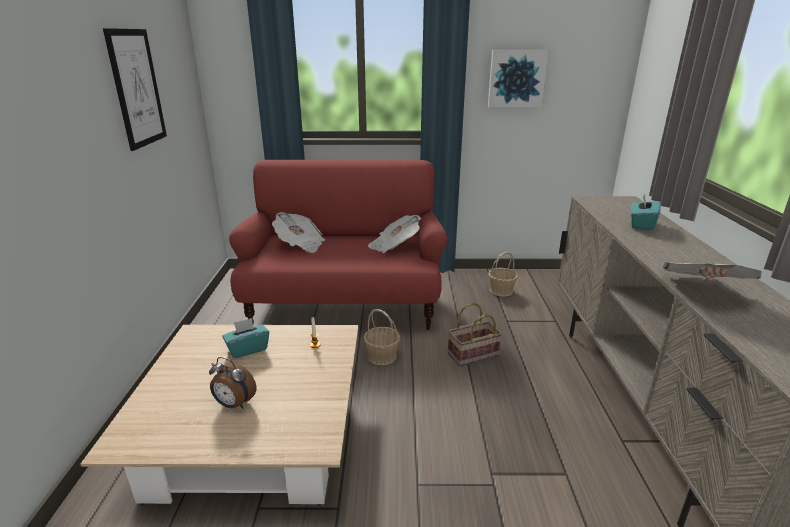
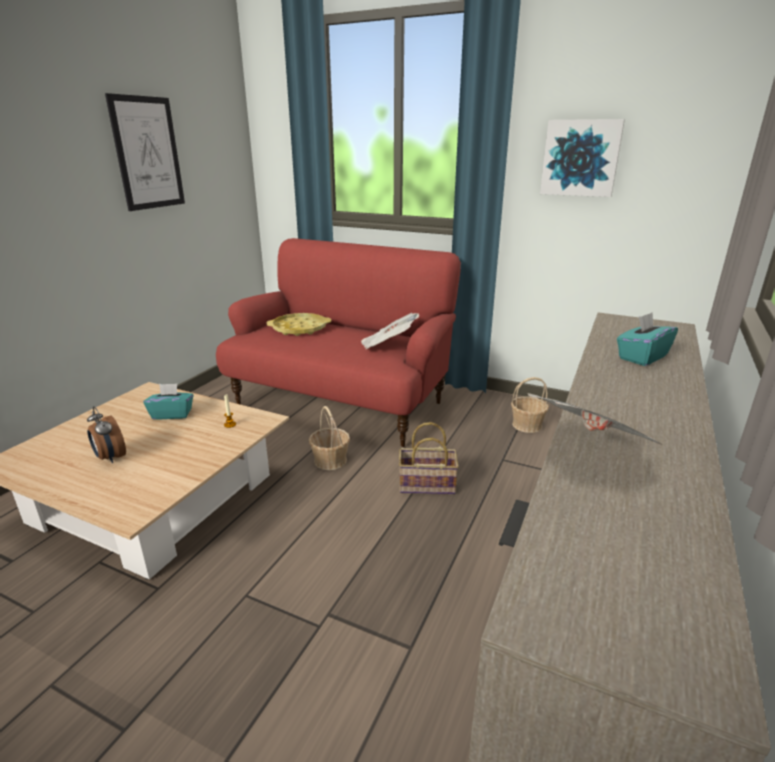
camera: 25 degrees right, 0 degrees up
newspaper [272,212,325,253] -> yellow tray [267,313,331,336]

